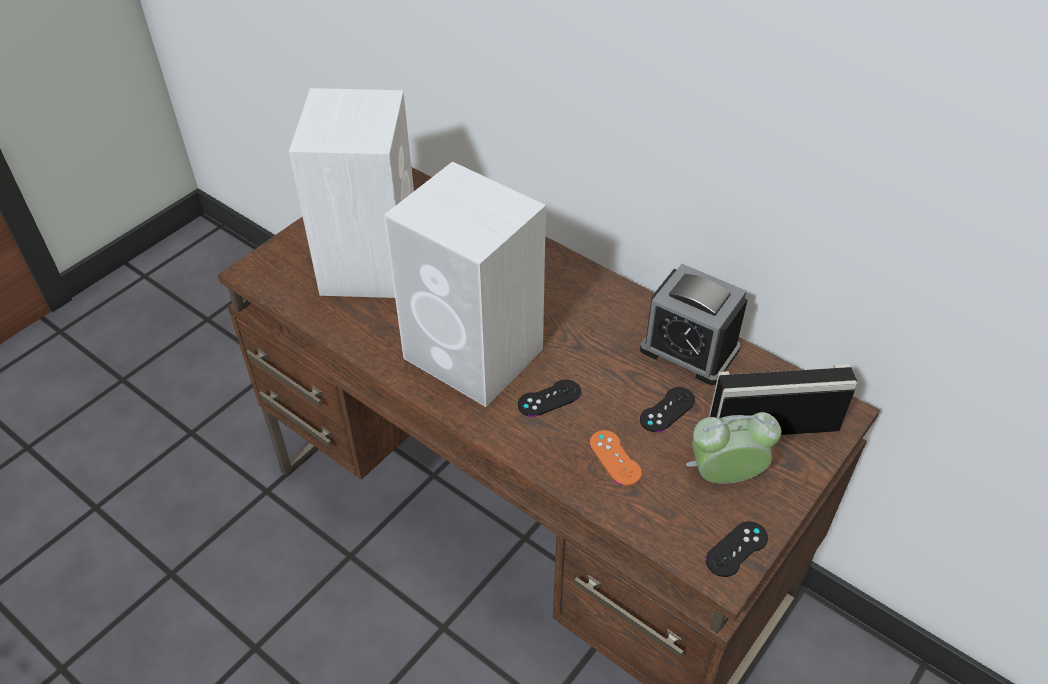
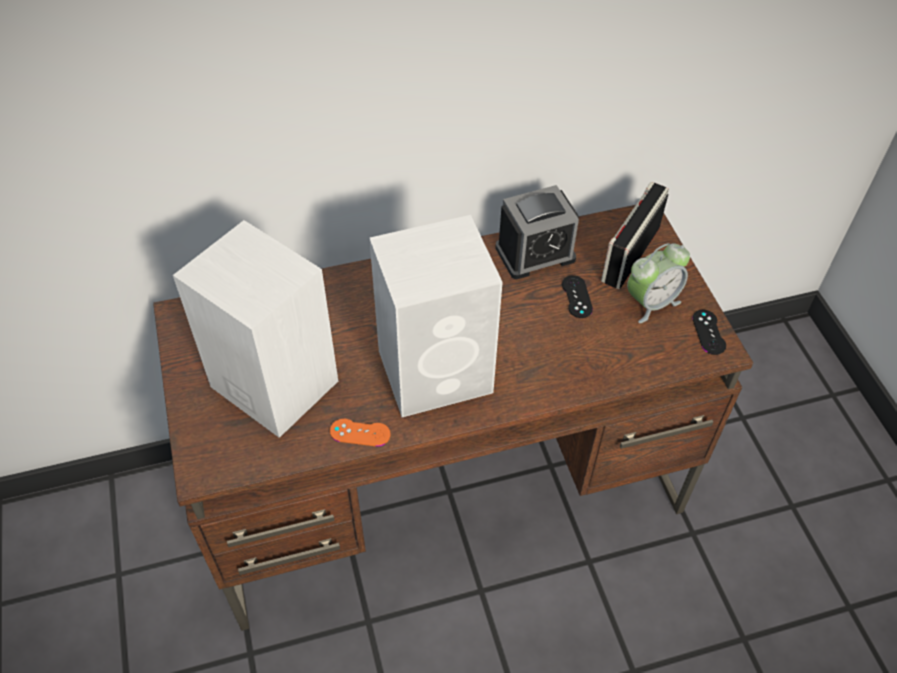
camera: 55 degrees left, 5 degrees up
black game controller [518,380,581,417] -> none
orange game controller [590,430,642,486] -> orange game controller moved to [330,419,391,447]
alarm clock [686,412,781,484] -> alarm clock turned 150 degrees counterclockwise [627,243,690,323]

